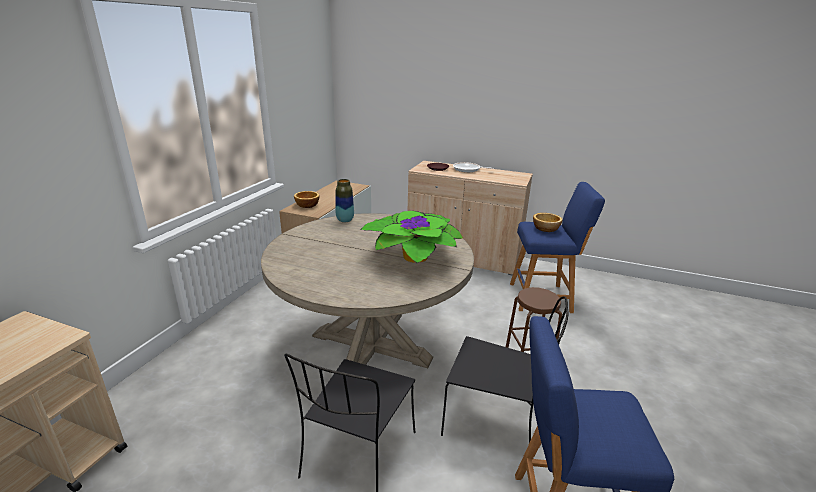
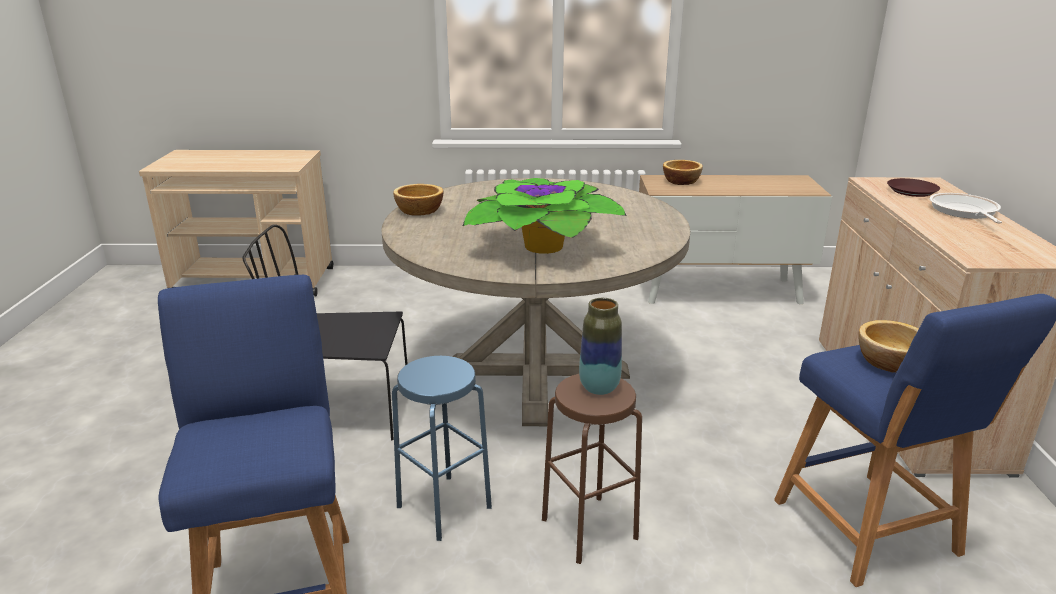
camera: 70 degrees right, 0 degrees up
vase [335,179,354,223] -> vase moved to [579,298,622,395]
black chair [441,297,569,443] -> blue stool [392,356,492,541]
none -> bowl [393,184,443,216]

